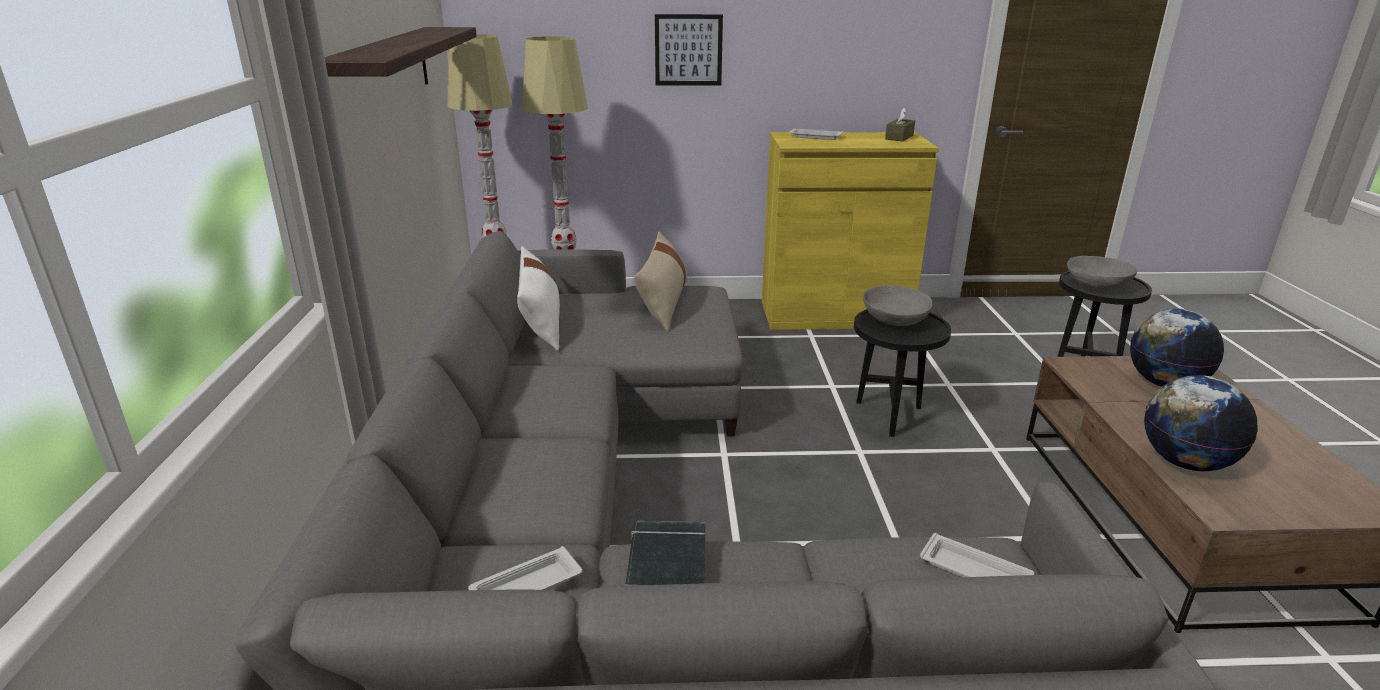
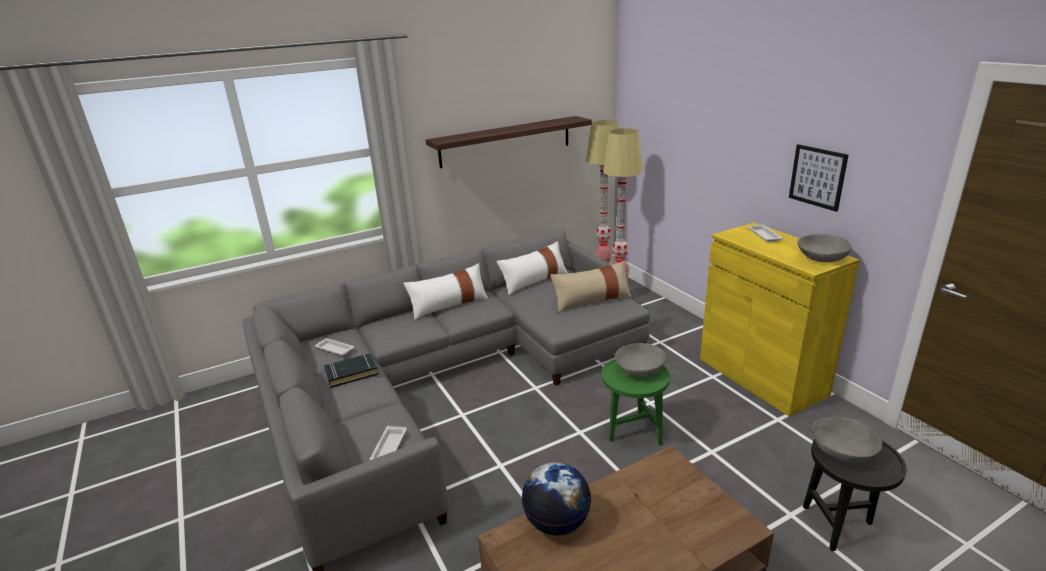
camera: 65 degrees right, 0 degrees up
picture [655,14,723,86] -> picture moved to [789,144,848,212]
black side table [854,309,951,437] -> green side table [602,359,670,446]
brown tissue box [885,107,915,142] -> grey bowl [797,234,852,262]
globe [1130,309,1224,387] -> none
none -> white pillow [404,263,488,320]

